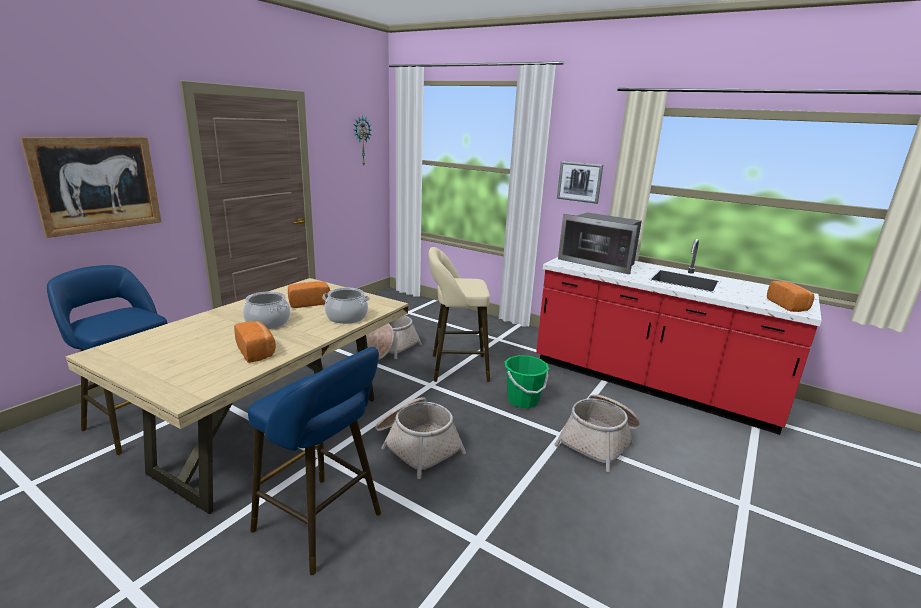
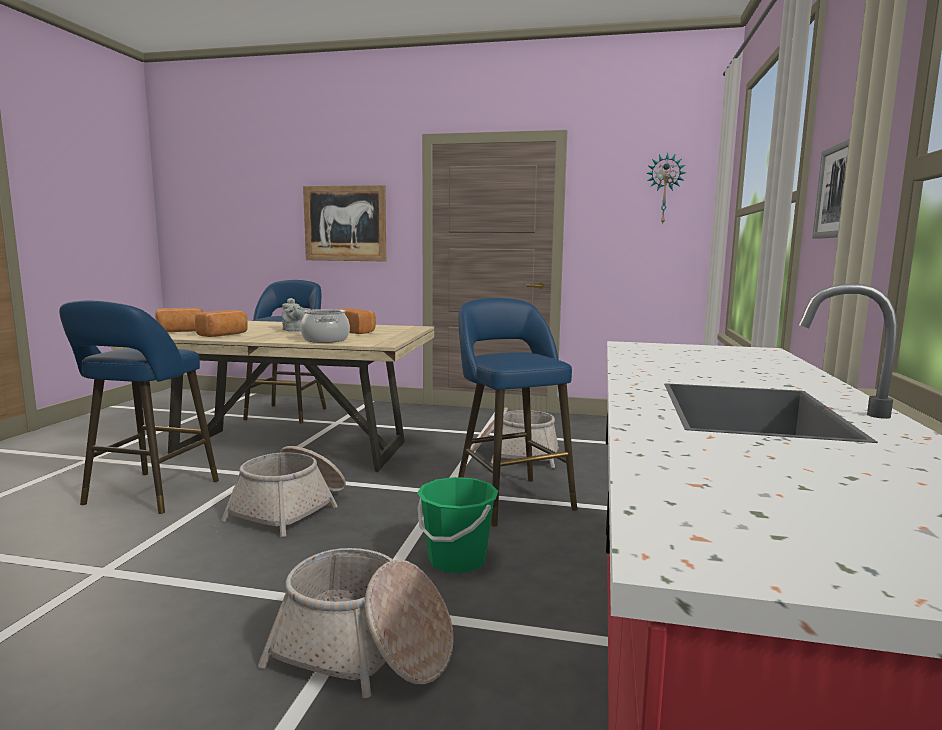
camera: 70 degrees right, 10 degrees down
cooking pot [243,291,290,329] -> grey teapot [282,298,305,332]
beige stool [428,247,490,382] -> blue stool [458,298,577,526]
microwave [558,212,642,274] -> none
bread [767,281,814,312] -> bread moved to [155,308,203,332]

